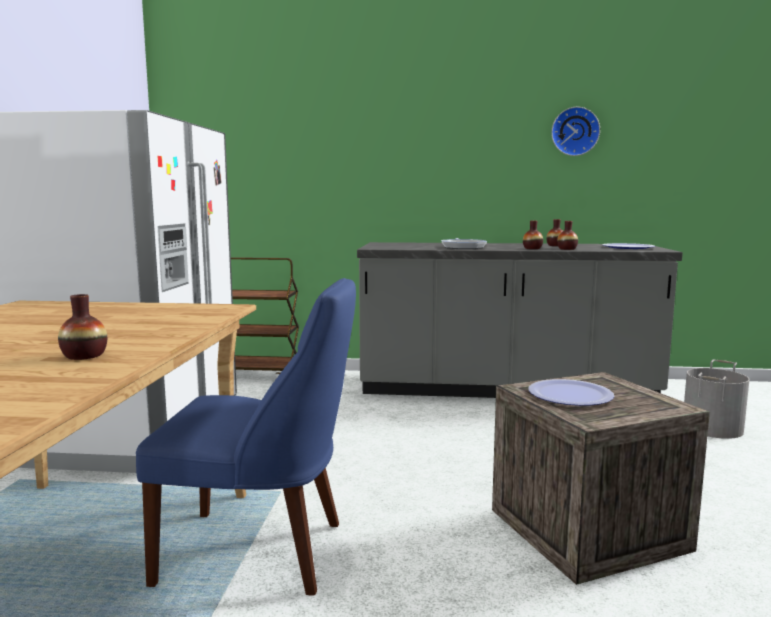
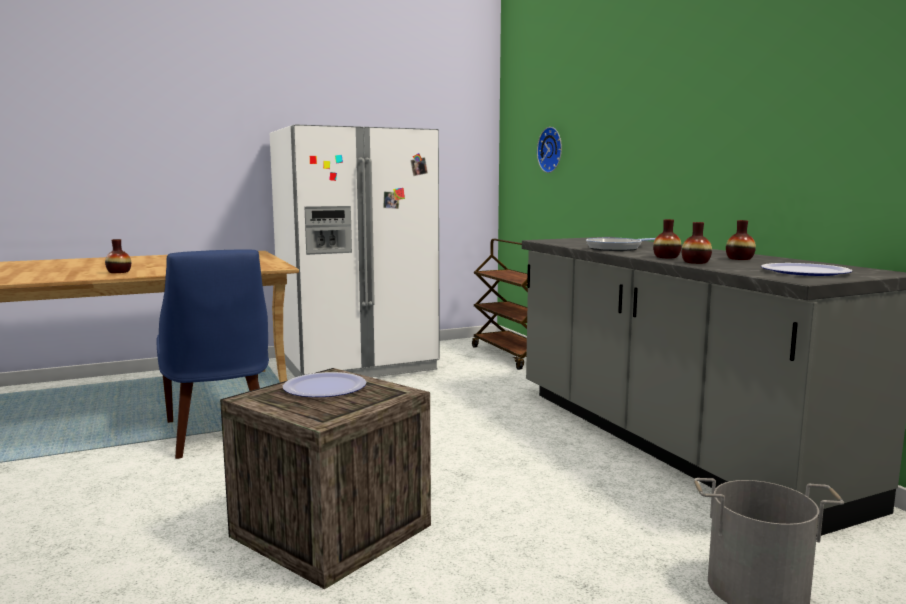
camera: 60 degrees right, 0 degrees up
wall clock [551,107,600,156] -> wall clock moved to [537,127,562,173]

